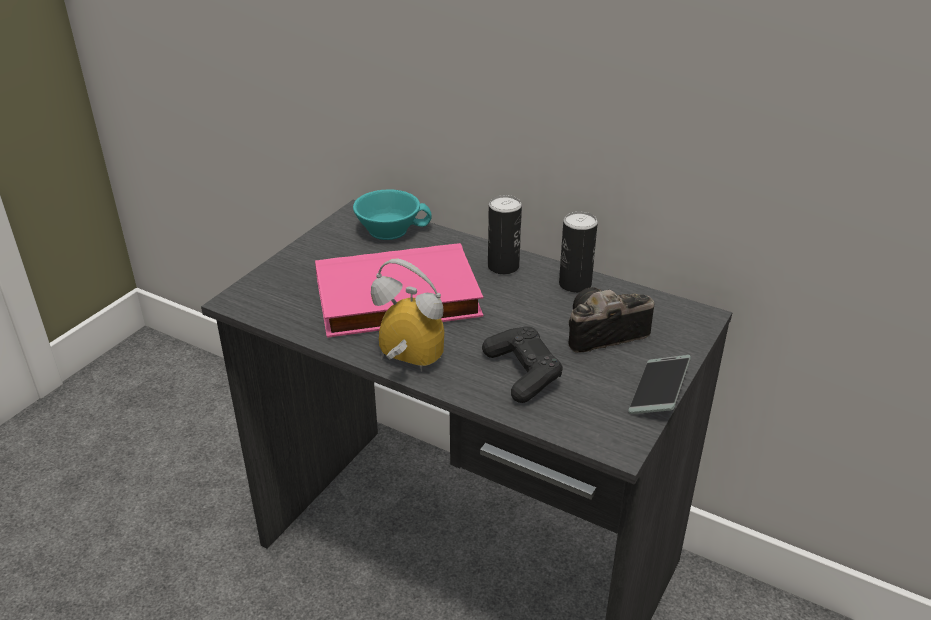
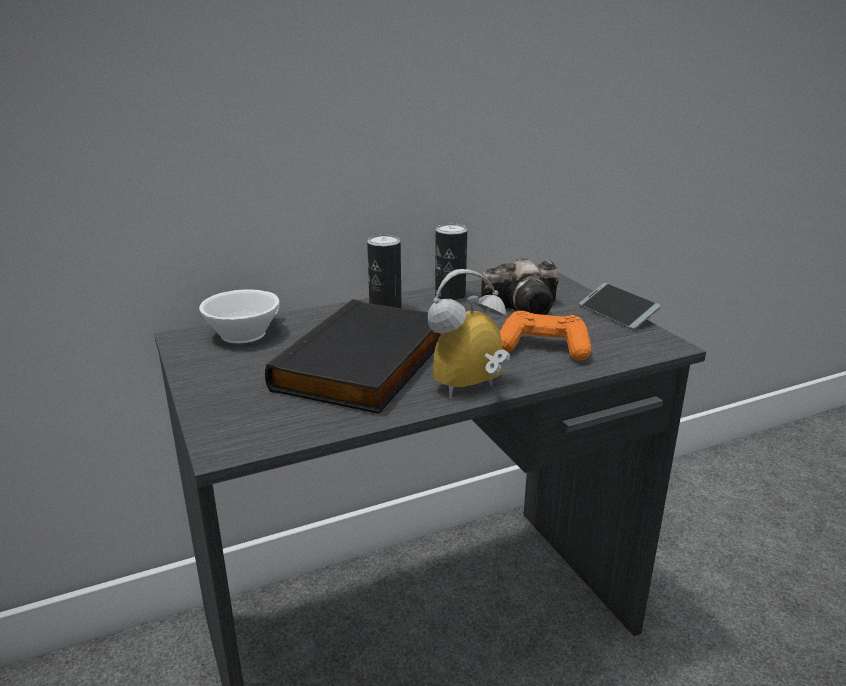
camera: 55 degrees left, 10 degrees down
pink book [315,243,483,338] -> black book [265,299,441,414]
turquoise cup [353,189,432,240] -> white cup [199,289,280,344]
black game controller [482,326,563,403] -> orange game controller [500,311,591,361]
camera [569,287,654,353] -> camera turned 120 degrees counterclockwise [481,258,559,315]

